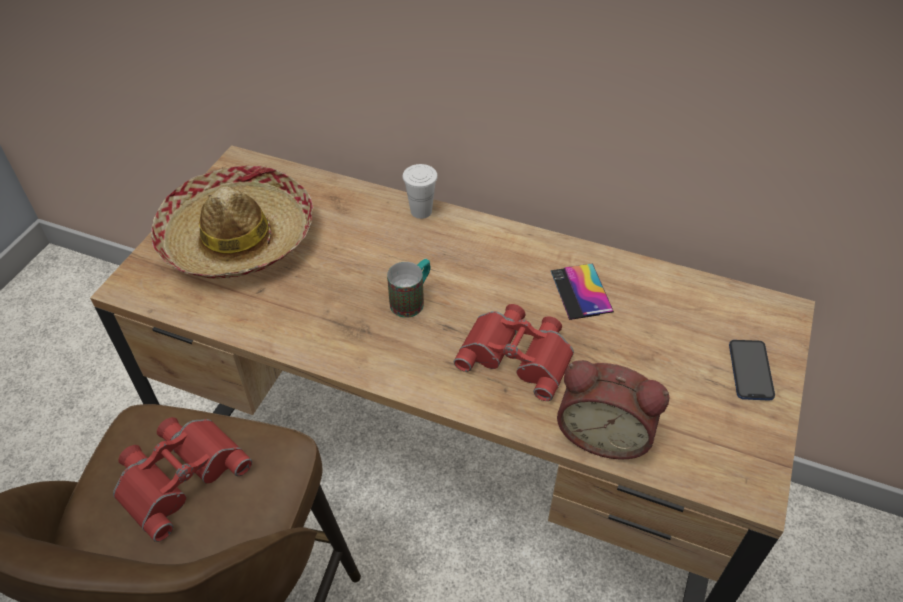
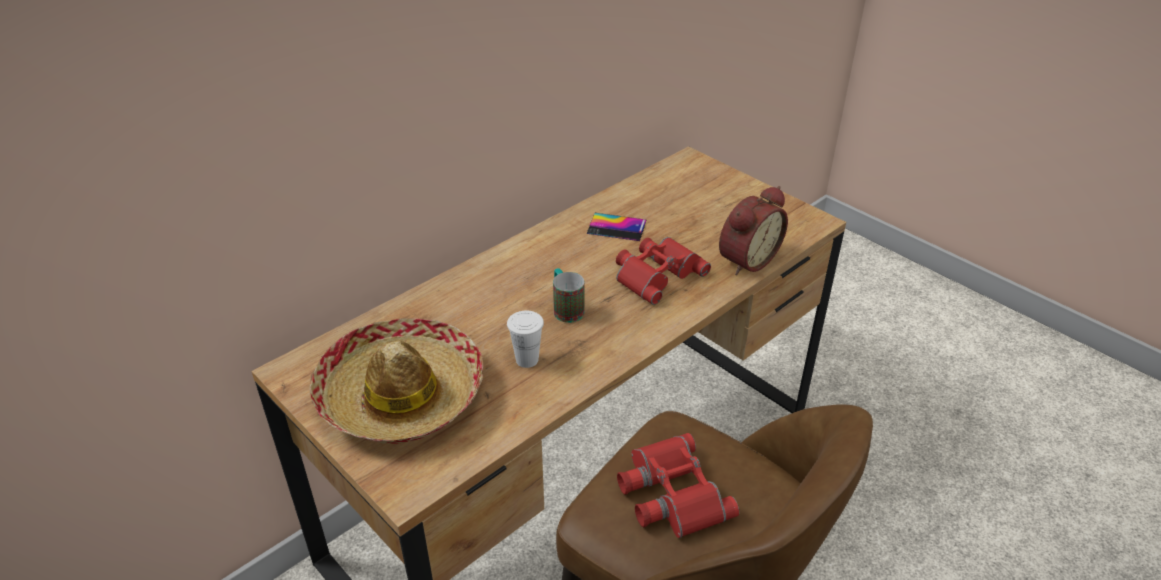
camera: 65 degrees left, 10 degrees down
white cup [403,164,438,219] -> white cup moved to [507,311,544,368]
phone [729,340,775,401] -> none

